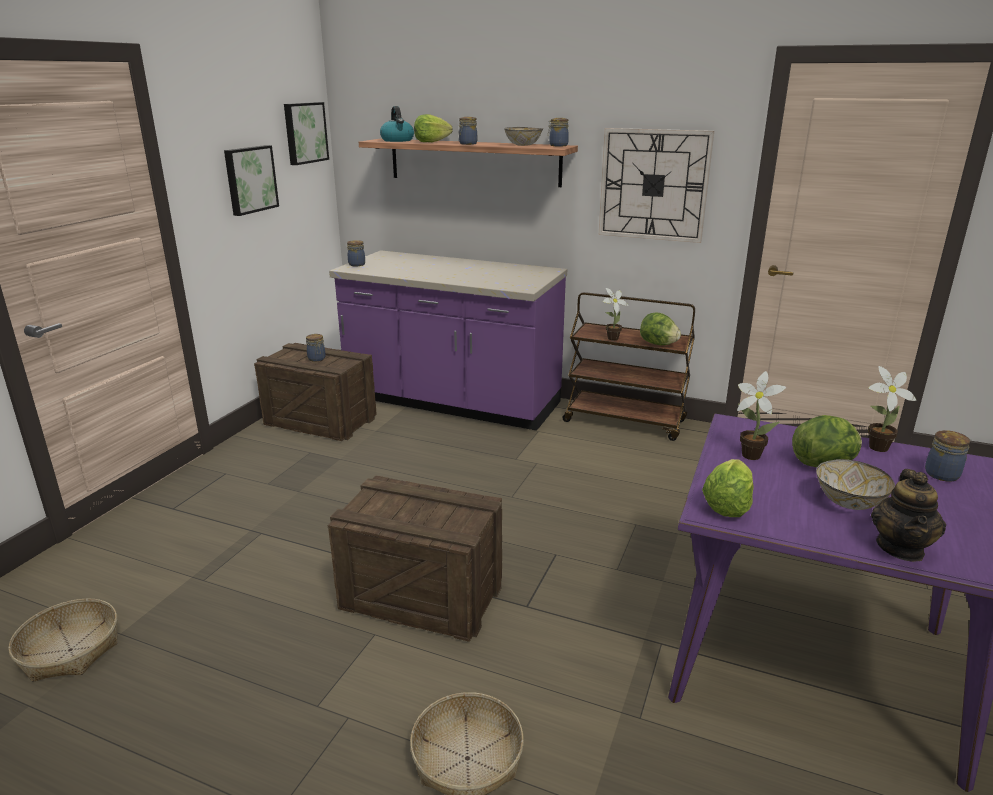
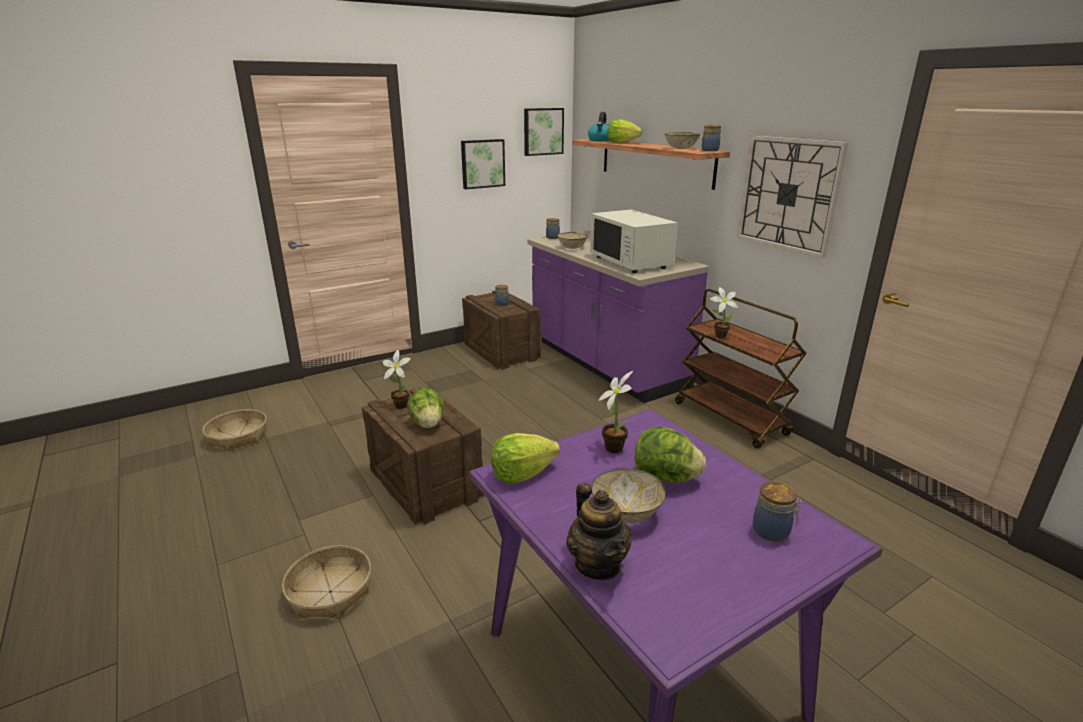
camera: 35 degrees right, 0 degrees up
jar [459,117,477,145] -> none
lettuce [640,313,681,345] -> lettuce moved to [408,388,444,428]
potted plant [868,366,916,452] -> potted plant moved to [382,350,412,409]
teapot [871,469,946,562] -> teapot turned 75 degrees counterclockwise [566,483,632,580]
none -> bowl [557,232,588,249]
none -> white microwave [590,209,678,273]

